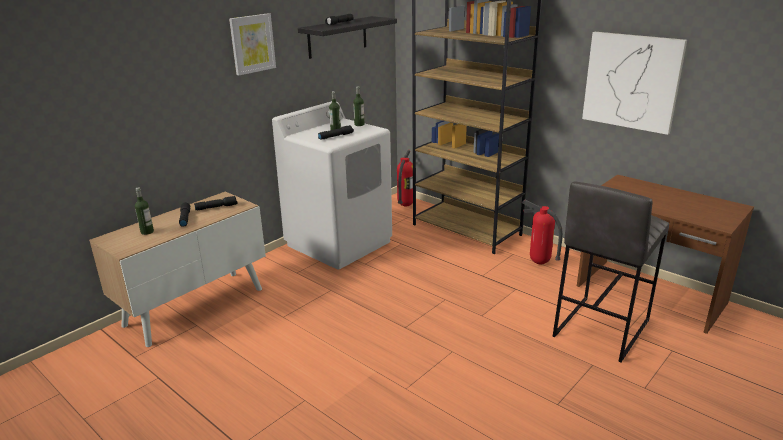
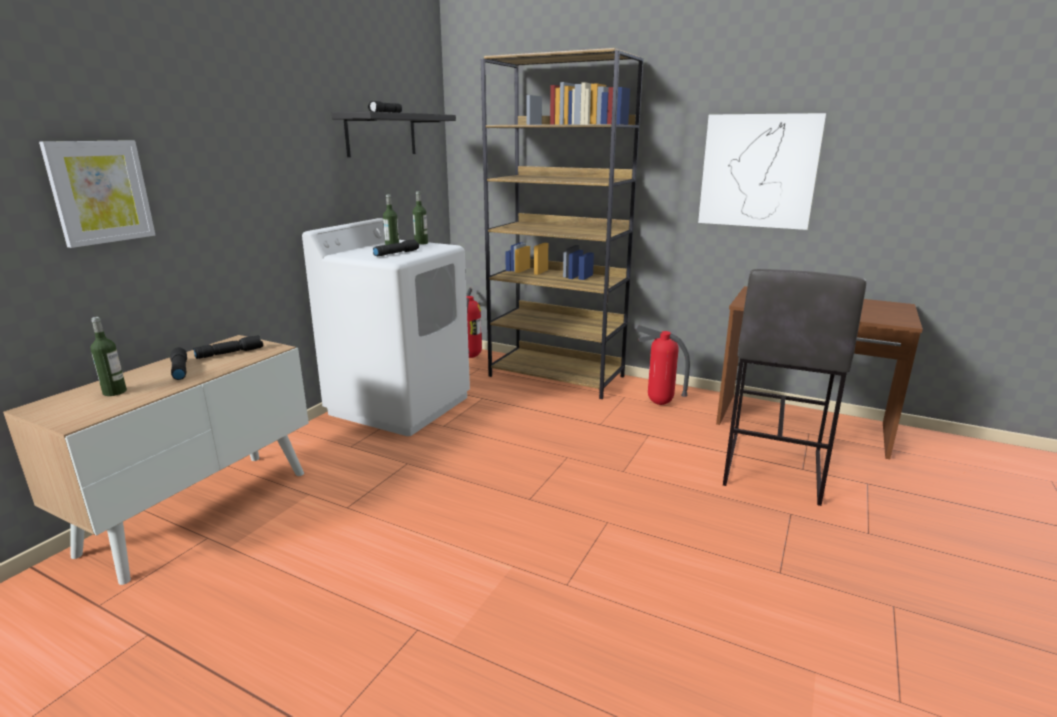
camera: 15 degrees left, 5 degrees down
picture [229,13,276,75] -> picture moved to [39,140,155,248]

